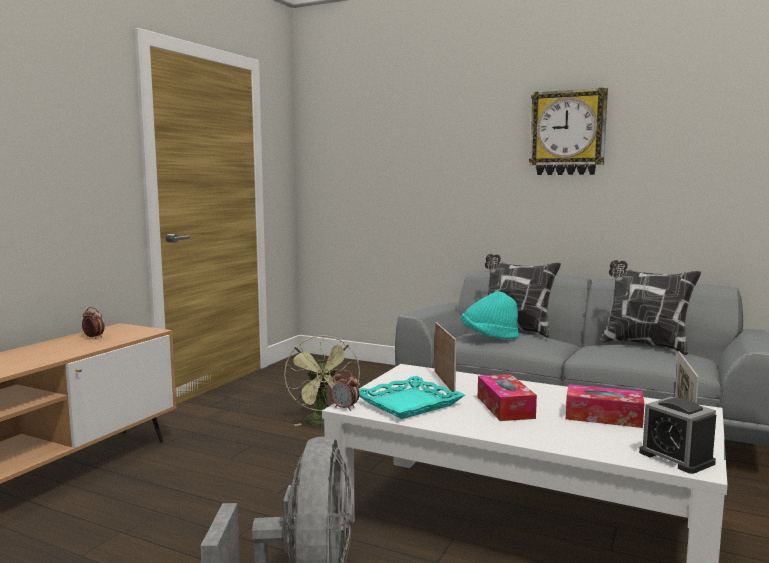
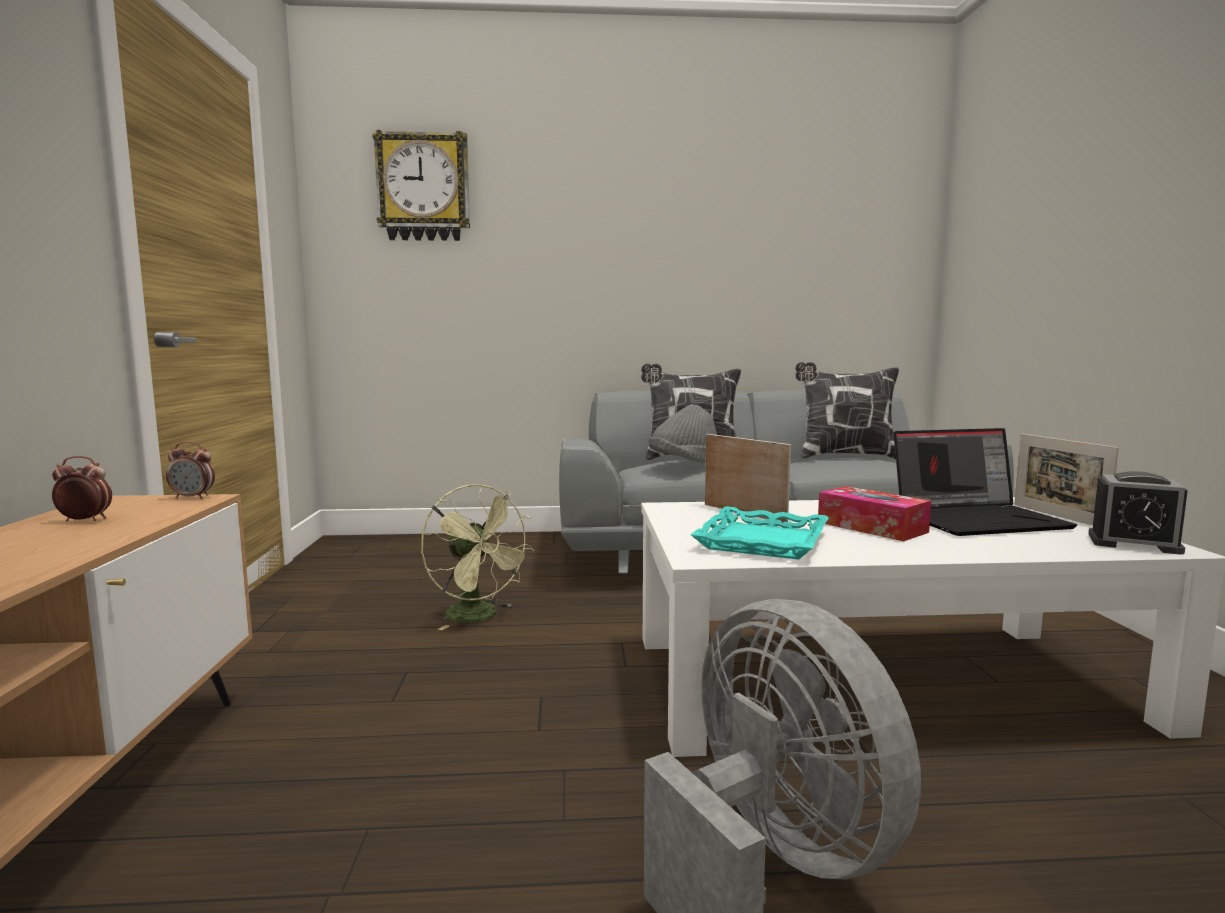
camera: 30 degrees left, 0 degrees up
alarm clock [331,370,359,411] -> alarm clock moved to [166,441,215,499]
turquoise hat [461,291,519,339] -> grey hat [648,404,717,463]
wall clock [529,88,608,175] -> wall clock moved to [372,130,470,241]
tissue box [566,384,645,428] -> laptop [894,428,1077,536]

